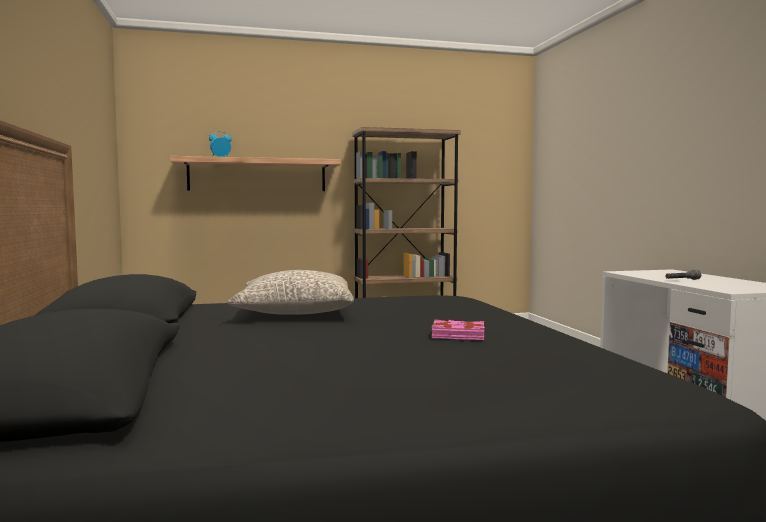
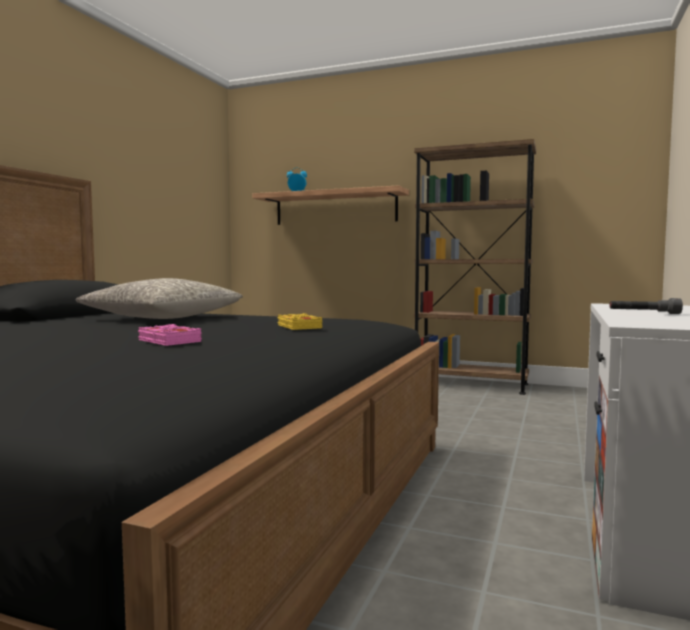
camera: 35 degrees right, 0 degrees up
none -> yellow book [278,313,323,330]

